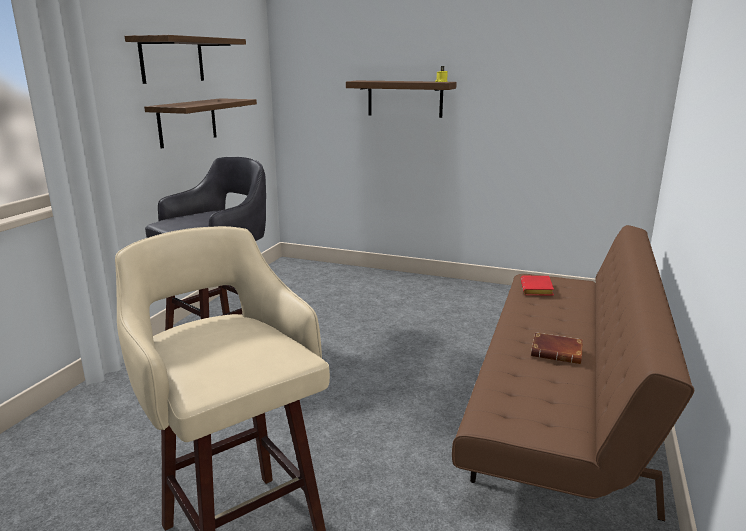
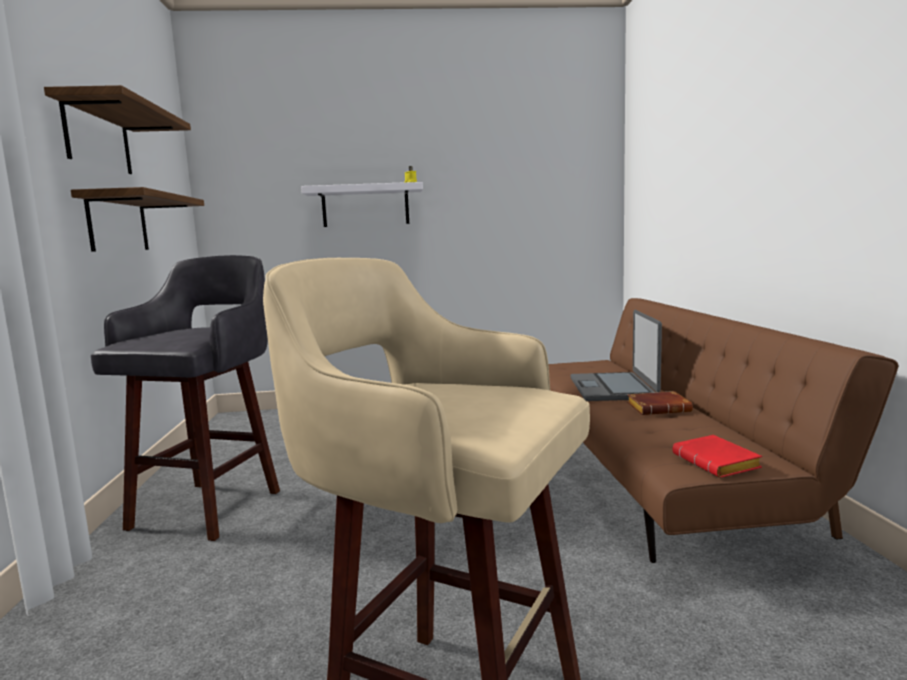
camera: 25 degrees left, 10 degrees down
brown shelf [346,81,457,118] -> white shelf [301,182,423,227]
red book [521,276,554,295] -> red book moved to [673,435,762,478]
none -> laptop [570,310,662,401]

